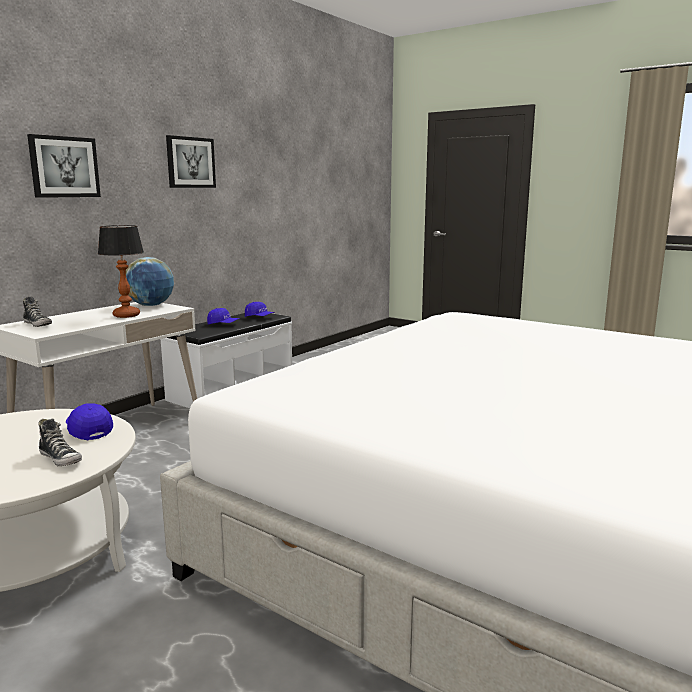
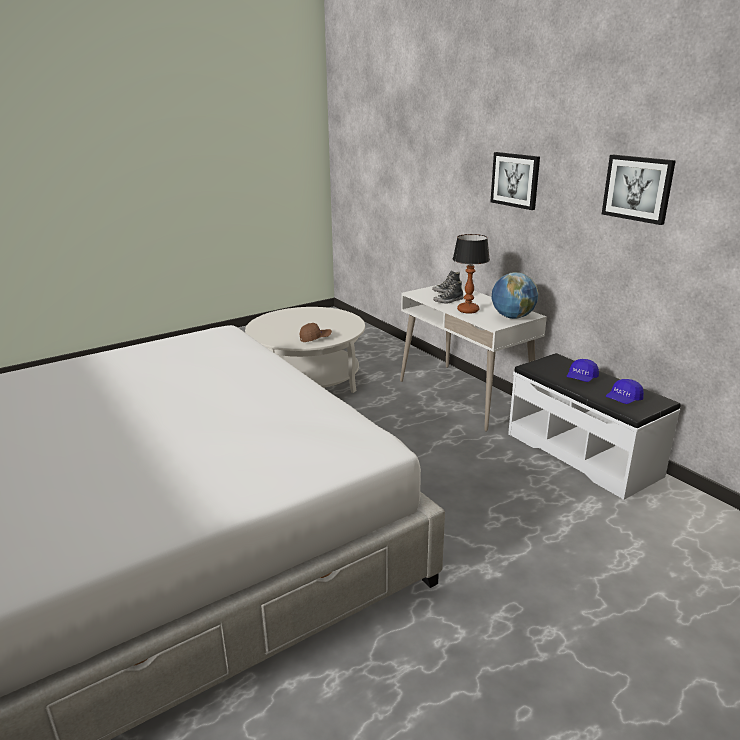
camera: 110 degrees right, 10 degrees up
shoe [38,419,82,466] -> shoe moved to [433,280,464,303]
blue cap [66,403,113,440] -> brown cap [300,323,332,342]

